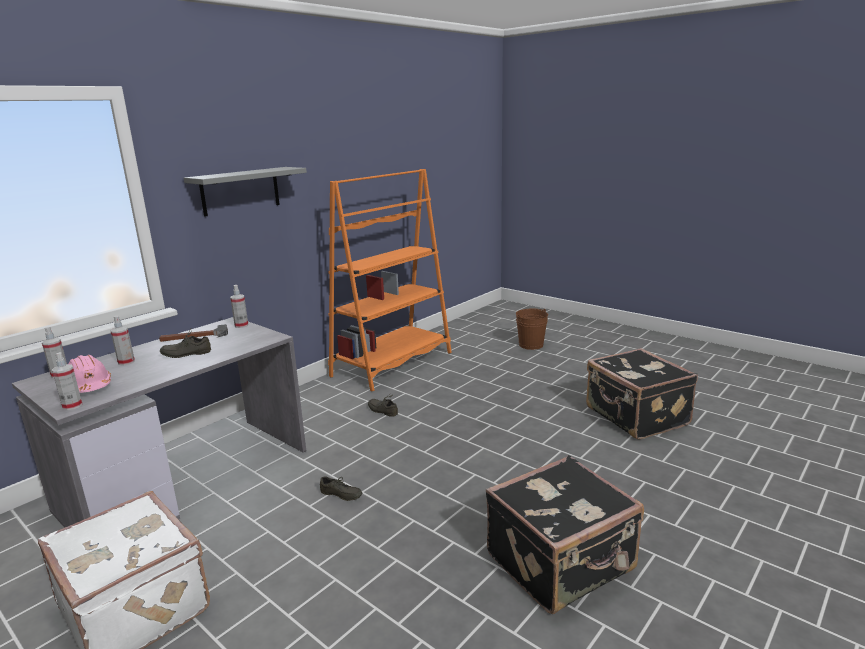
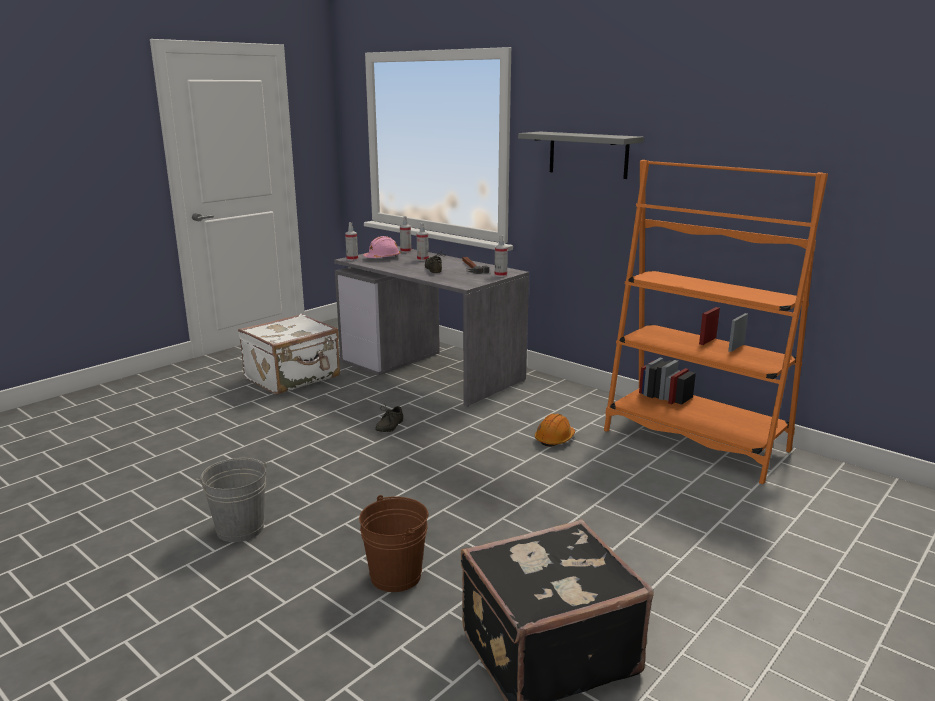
camera: 90 degrees right, 0 degrees up
grey shoe [368,393,398,417] -> orange hard hat [535,414,575,447]
black suitcase [486,455,644,614] -> grey bucket [196,458,268,542]
brown bucket [516,309,548,350] -> brown bucket moved to [359,495,428,592]

